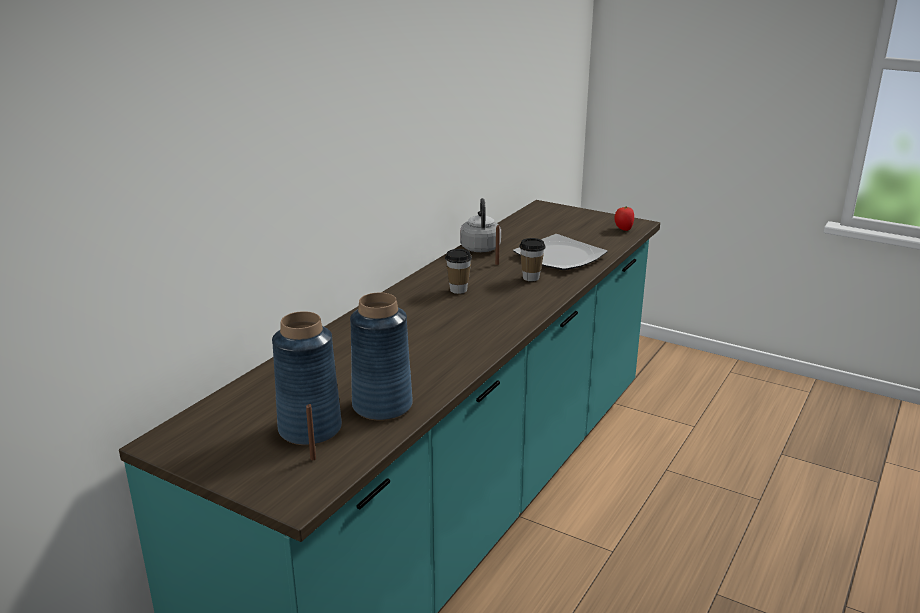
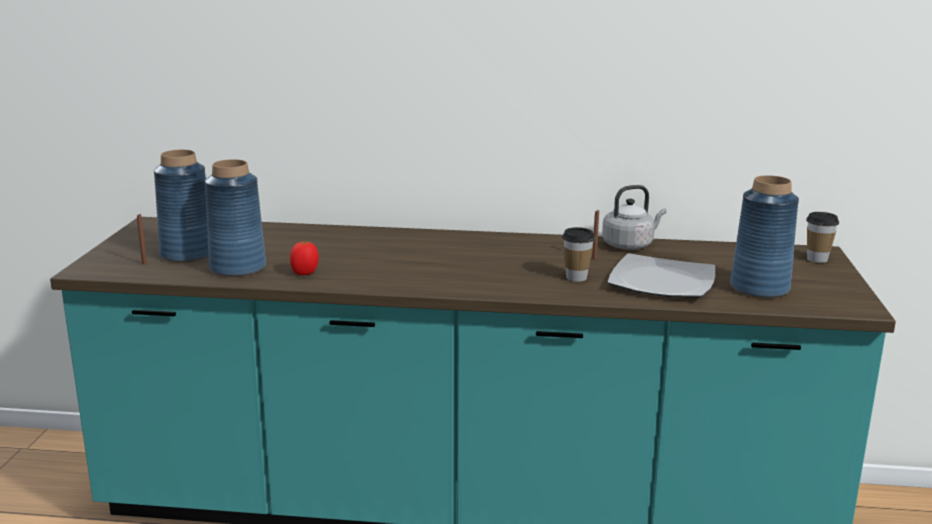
camera: 65 degrees right, 5 degrees down
cup [445,249,472,294] -> cup moved to [806,212,839,263]
tomato [614,206,634,231] -> tomato moved to [290,241,319,275]
none -> blue vase [730,175,799,298]

